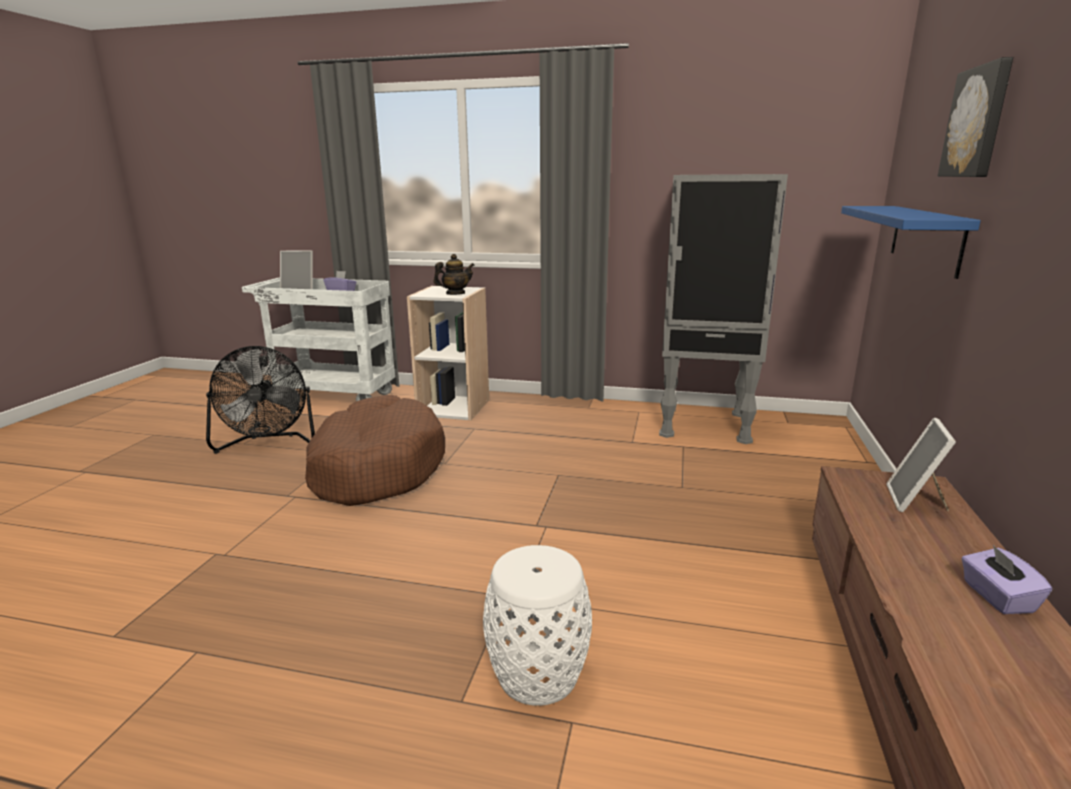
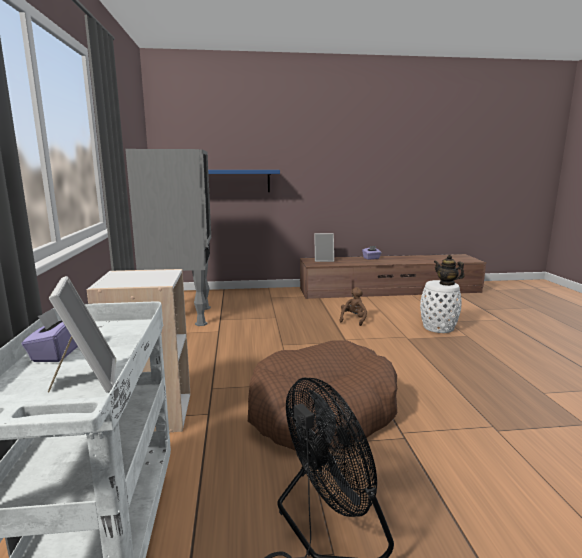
camera: 110 degrees left, 5 degrees down
teapot [433,254,475,295] -> teapot moved to [434,255,465,286]
picture [938,57,1013,177] -> none
none -> brown plush toy [340,287,367,326]

